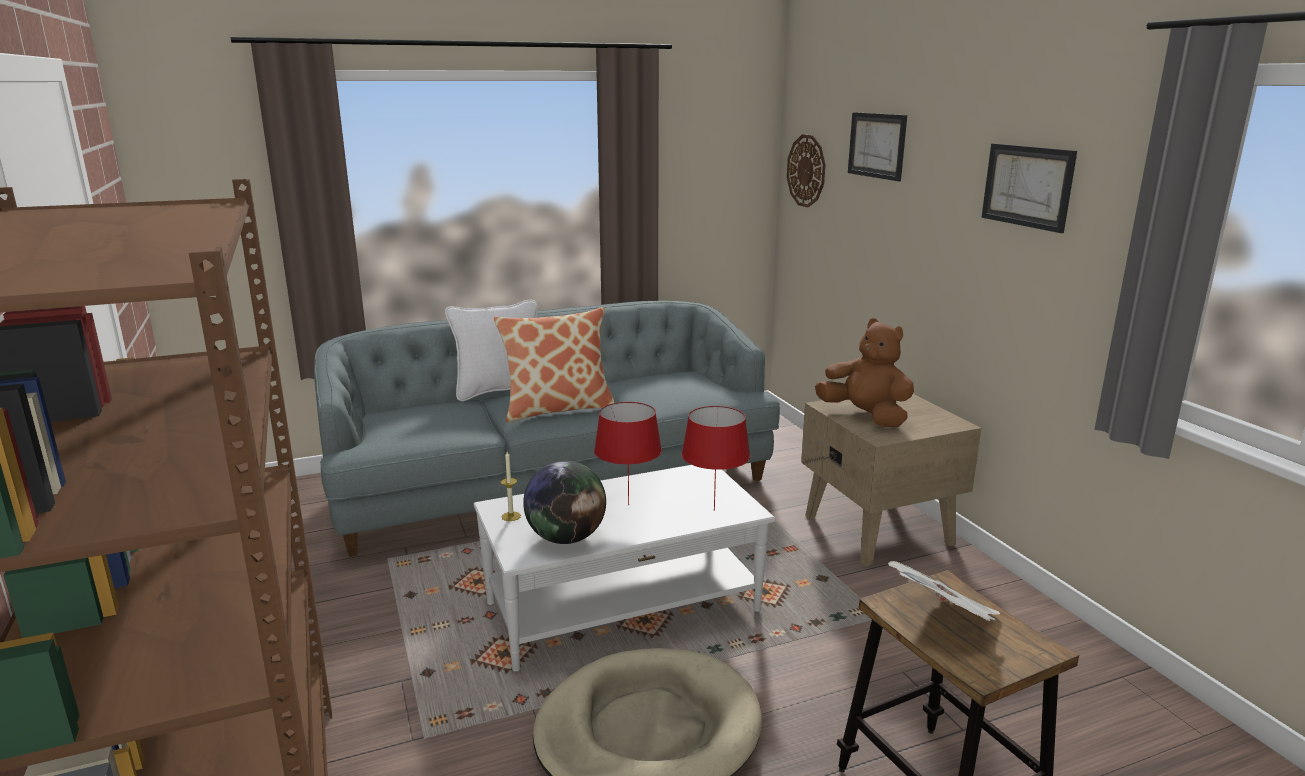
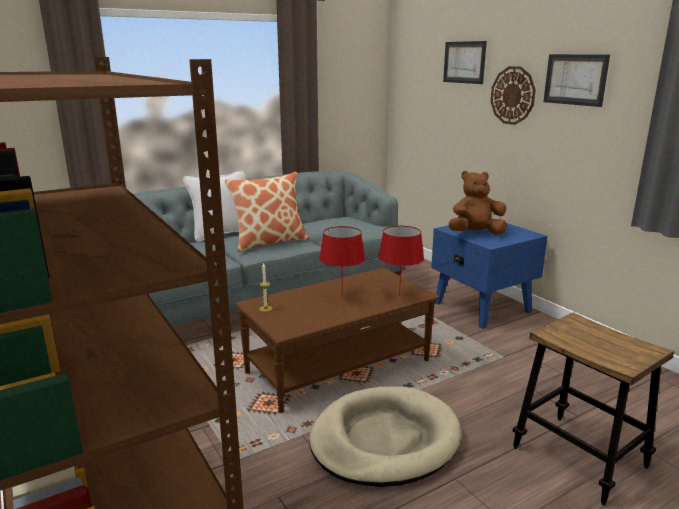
camera: 10 degrees left, 0 degrees up
white coffee table [474,465,775,672] -> brown coffee table [235,268,440,413]
globe [523,461,606,544] -> none
wall clock [787,134,826,207] -> wall clock moved to [490,66,536,125]
beige nightstand [801,394,981,566] -> blue nightstand [431,218,548,329]
brown plush toy [815,318,914,427] -> brown plush toy turned 45 degrees counterclockwise [449,171,507,234]
newspaper [888,561,1000,621] -> none

